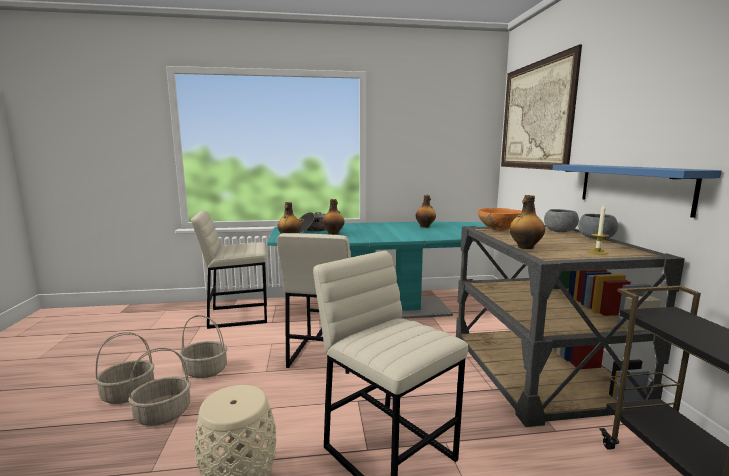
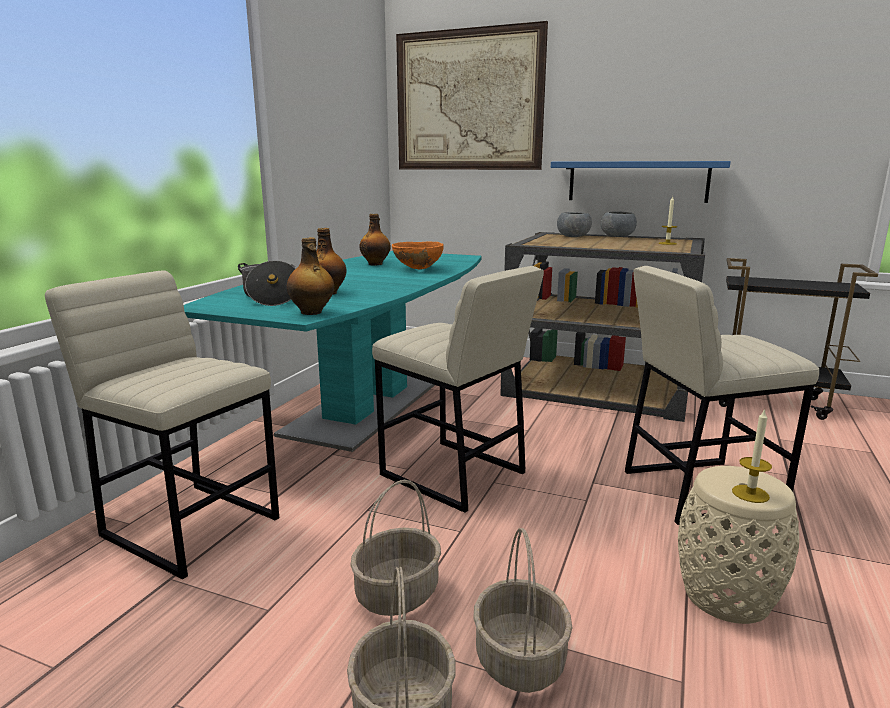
camera: 60 degrees left, 5 degrees up
beige chair [191,211,267,329] -> beige chair turned 105 degrees clockwise [45,270,279,579]
orange bowl [478,208,522,231] -> orange bowl moved to [392,241,444,270]
bottle [509,195,545,249] -> none
none -> candle [732,409,772,503]

